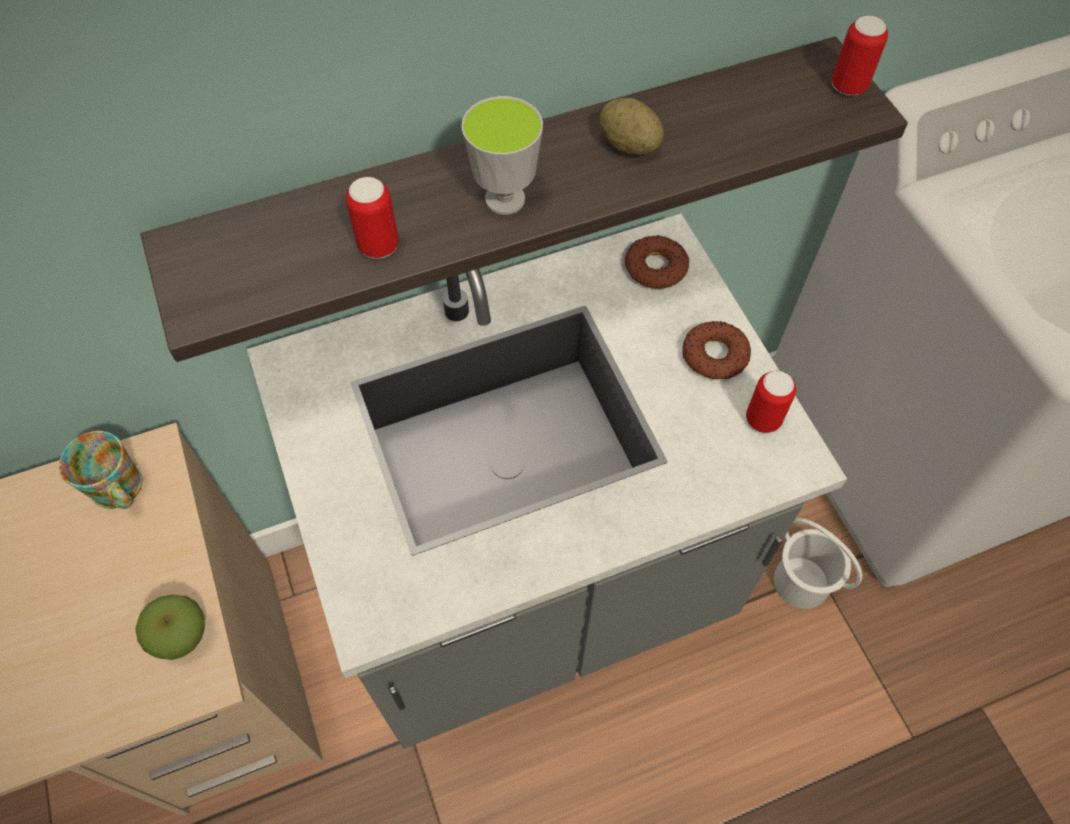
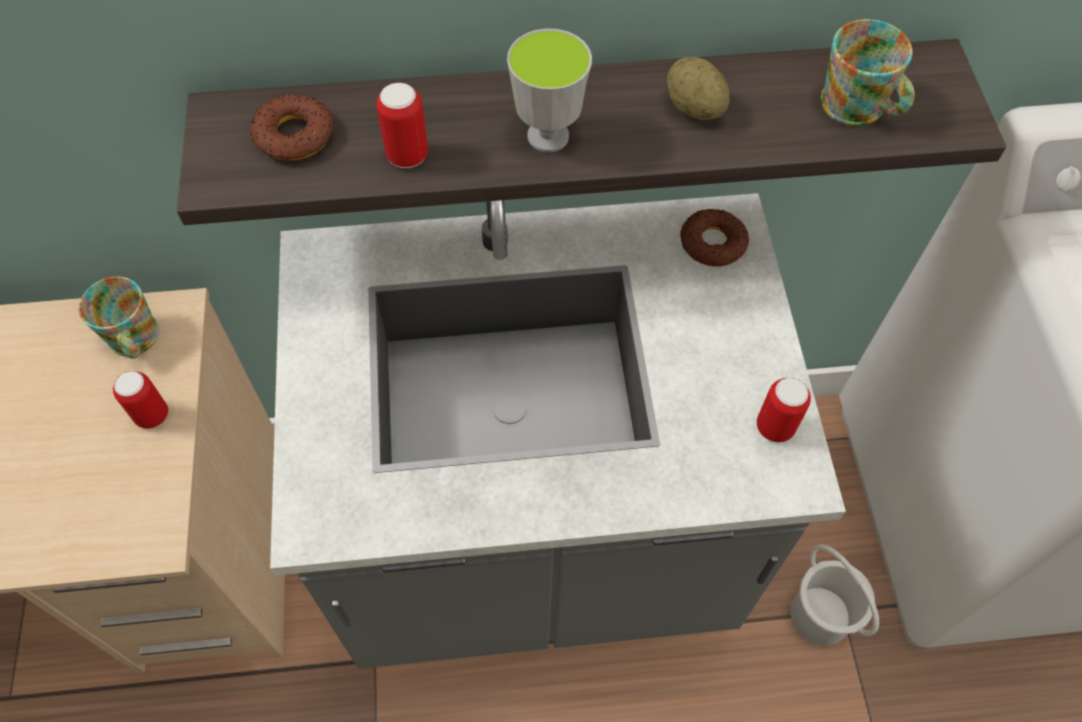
camera: 15 degrees right, 0 degrees up
apple [135,595,205,660] -> none
donut [682,321,751,379] -> donut moved to [250,93,333,161]
can [832,16,888,96] -> can moved to [113,371,168,429]
none -> mug [821,19,915,126]

